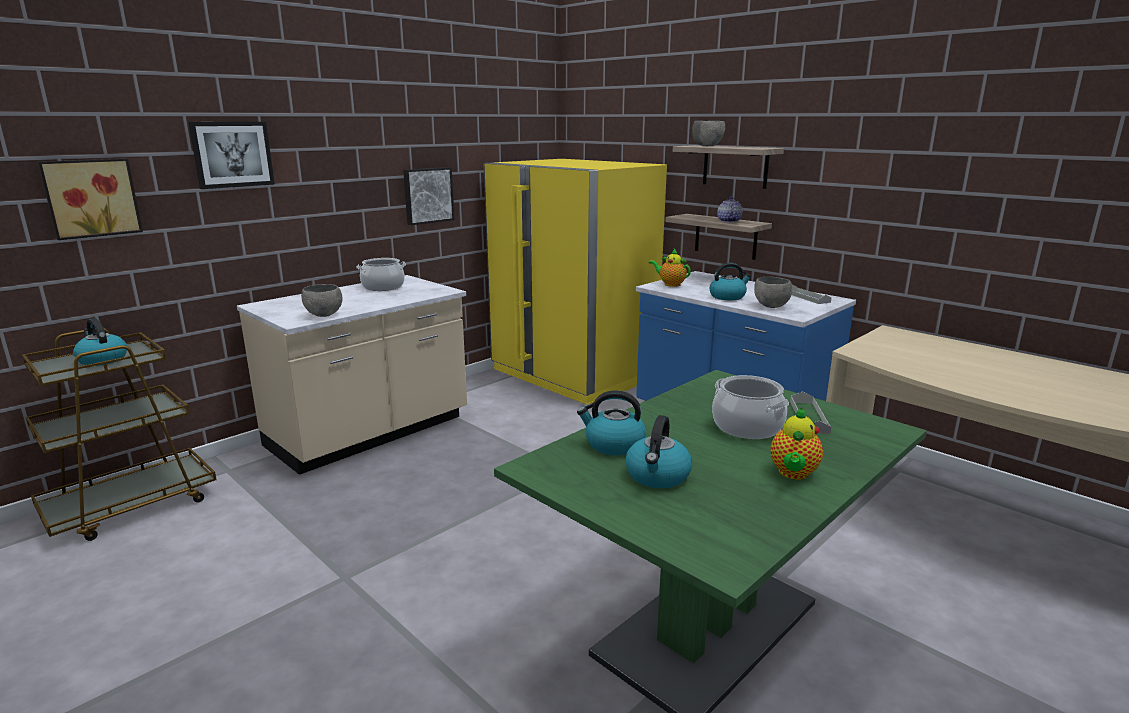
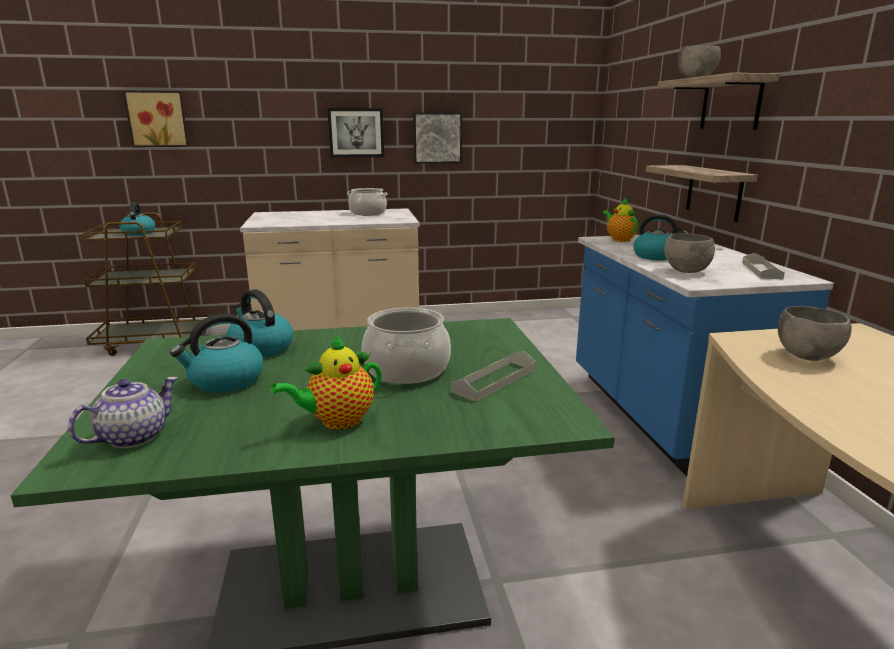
camera: 35 degrees right, 0 degrees up
picture [188,122,275,189] -> picture moved to [327,108,384,158]
grey bowl [301,284,342,317] -> grey bowl moved to [778,306,852,361]
yellow fridge [483,159,667,405] -> none
teapot [717,197,743,222] -> teapot moved to [68,377,178,448]

